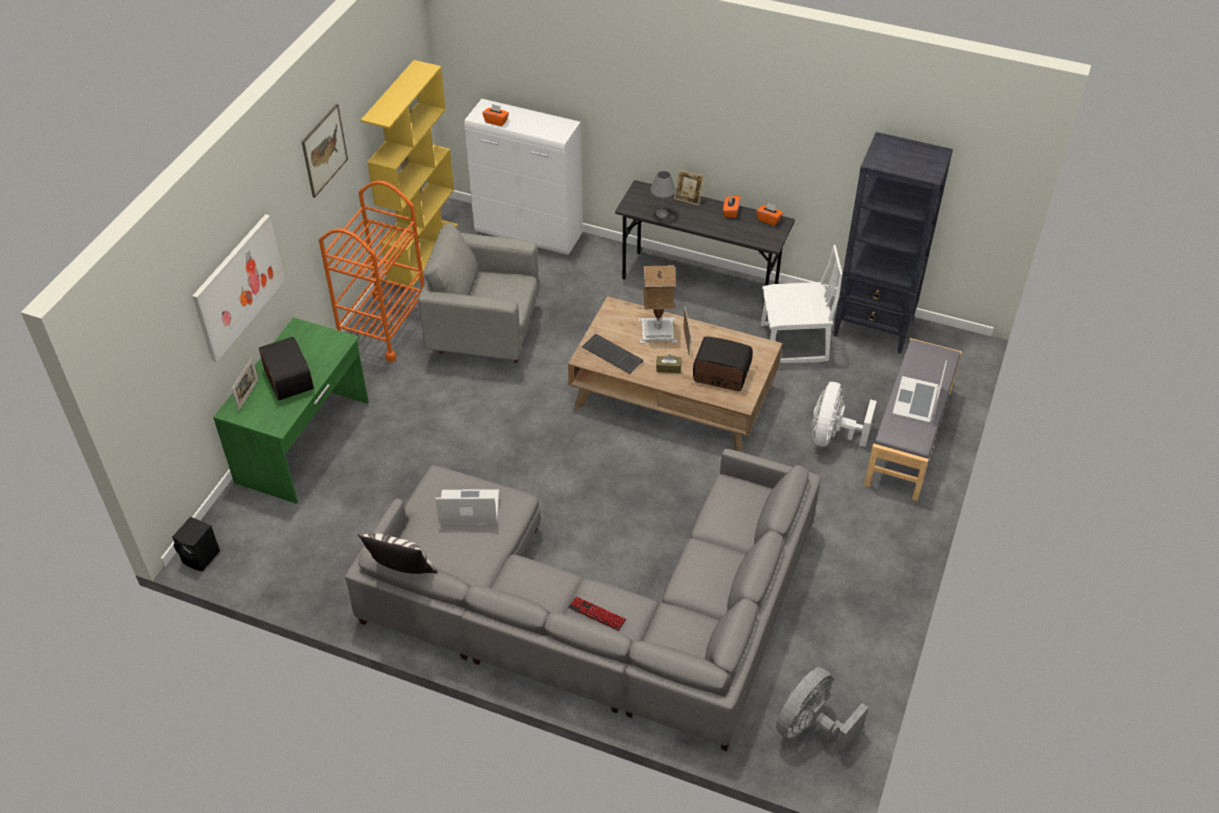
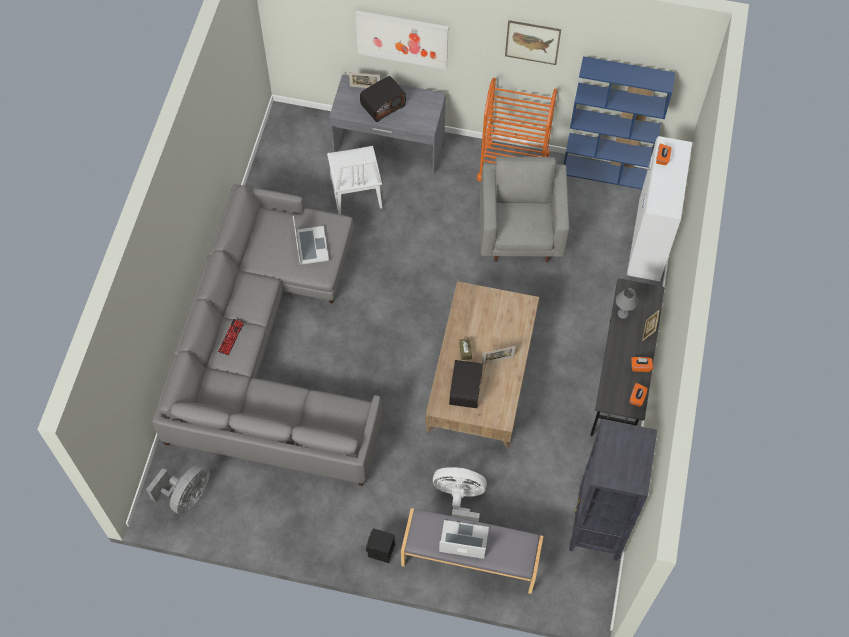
camera: 80 degrees right, 15 degrees up
black speaker [172,516,220,572] -> black speaker moved to [366,528,395,563]
green desk [213,318,369,504] -> grey desk [329,74,446,175]
pillow [357,533,438,574] -> none
yellow bookcase [361,60,458,287] -> blue bookcase [564,56,676,189]
keyboard [582,334,644,374] -> none
table lamp [639,266,677,344] -> none
white chair [761,245,843,363] -> white chair moved to [327,146,382,214]
grey fan [776,667,868,755] -> grey fan turned 90 degrees clockwise [146,464,210,514]

